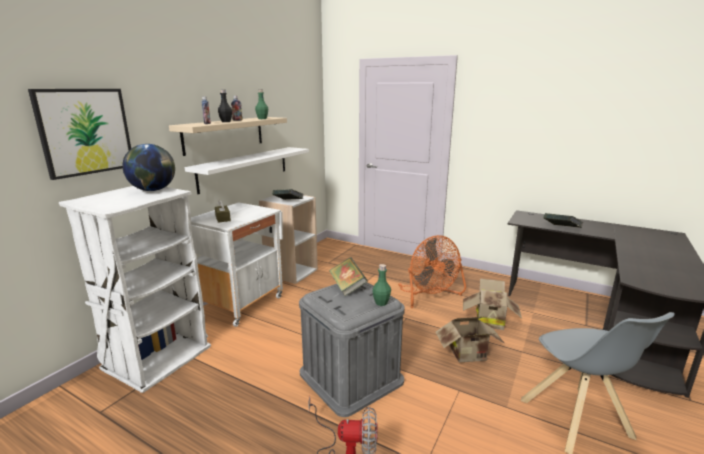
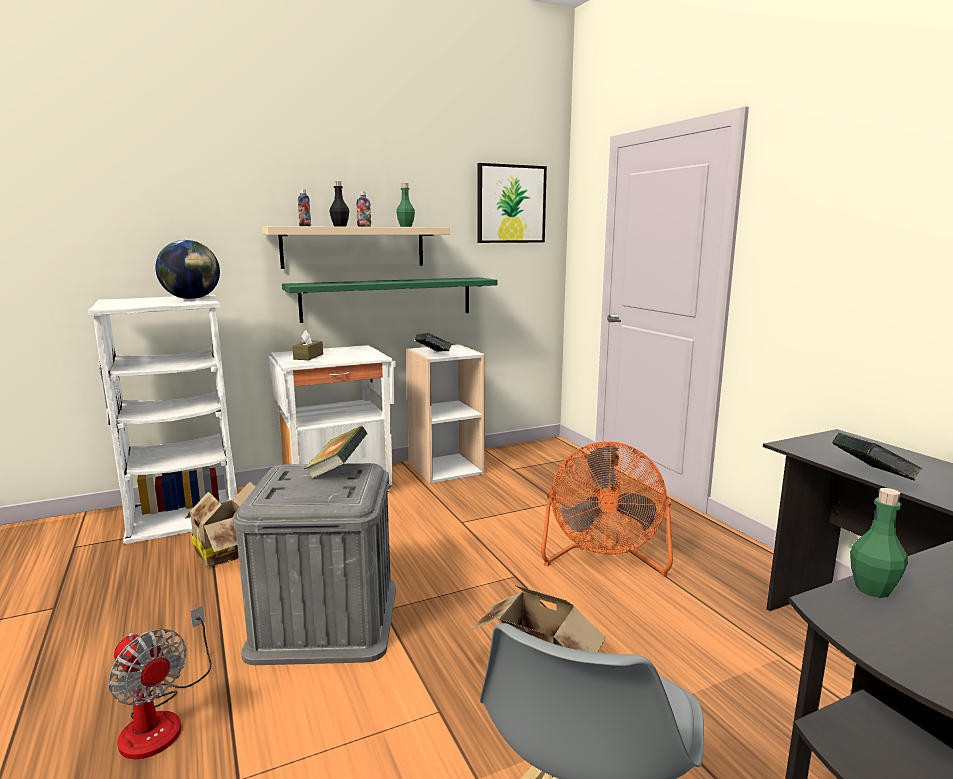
camera: 35 degrees right, 5 degrees down
picture [28,89,131,180] -> picture moved to [477,163,547,243]
white shelf [185,147,309,194] -> green shelf [282,277,497,323]
green bottle [372,264,391,306] -> green bottle moved to [850,488,908,598]
cardboard box [463,279,522,330] -> cardboard box moved to [185,482,256,567]

